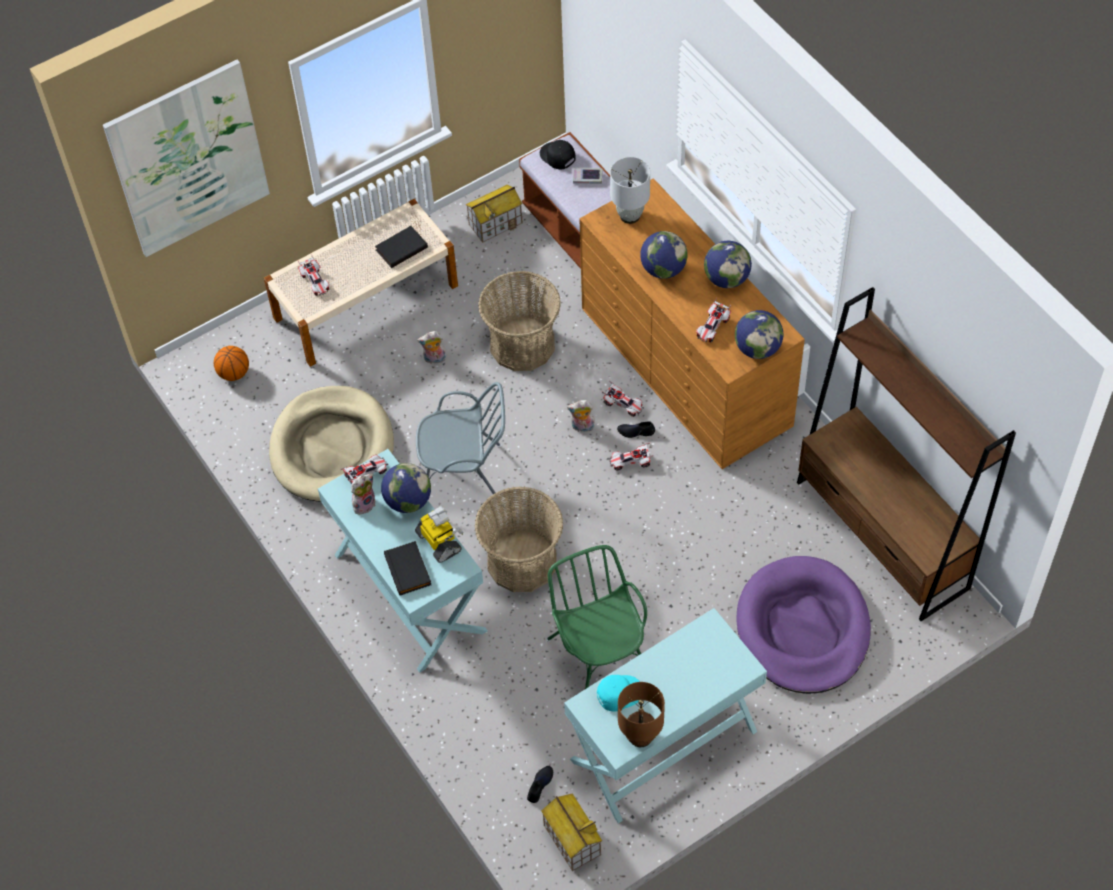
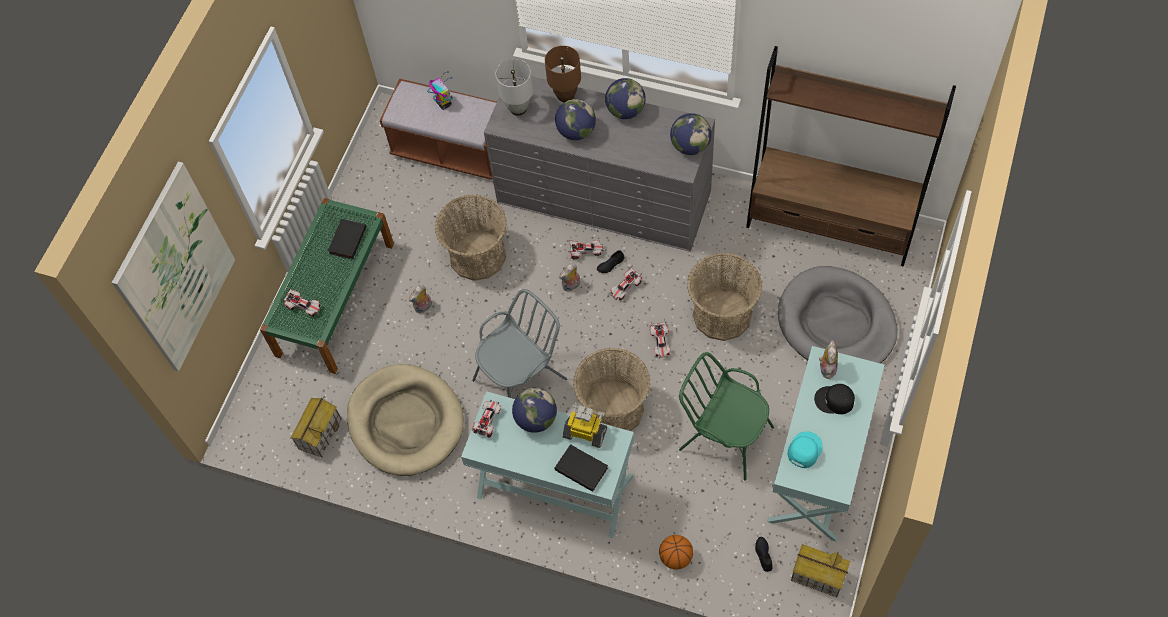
camera: 35 degrees left, 5 degrees up
basketball [214,346,249,381] -> basketball moved to [659,535,693,569]
beige bench [264,199,458,367] -> green bench [260,198,394,374]
plush toy [351,474,375,514] -> plush toy moved to [819,340,838,379]
toy house [466,185,522,243] -> toy house moved to [291,398,341,458]
black cap [540,140,576,169] -> black cap moved to [814,384,855,414]
book [573,167,603,184] -> toy robot [427,71,453,110]
brown dresser [579,178,805,469] -> grey dresser [484,76,715,252]
brown table lamp [618,682,665,747] -> brown table lamp moved to [545,46,581,102]
toy car [696,298,731,342] -> toy car moved to [650,319,671,358]
purple dog bed [736,556,871,694] -> grey dog bed [778,266,898,363]
none -> basket [687,253,762,341]

